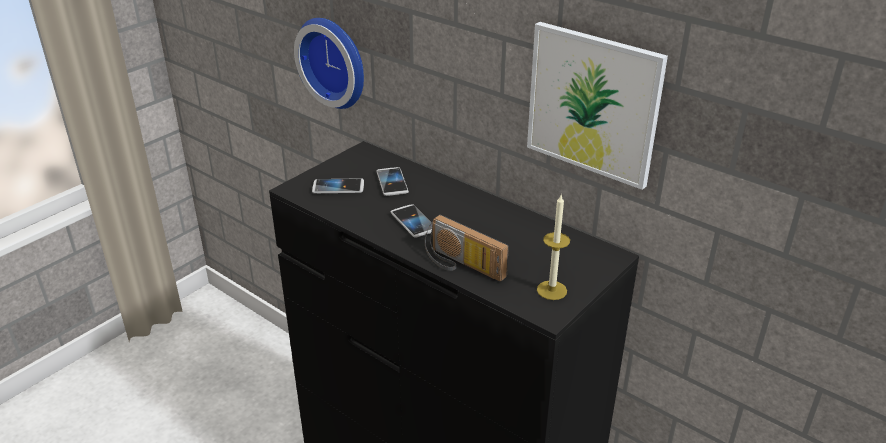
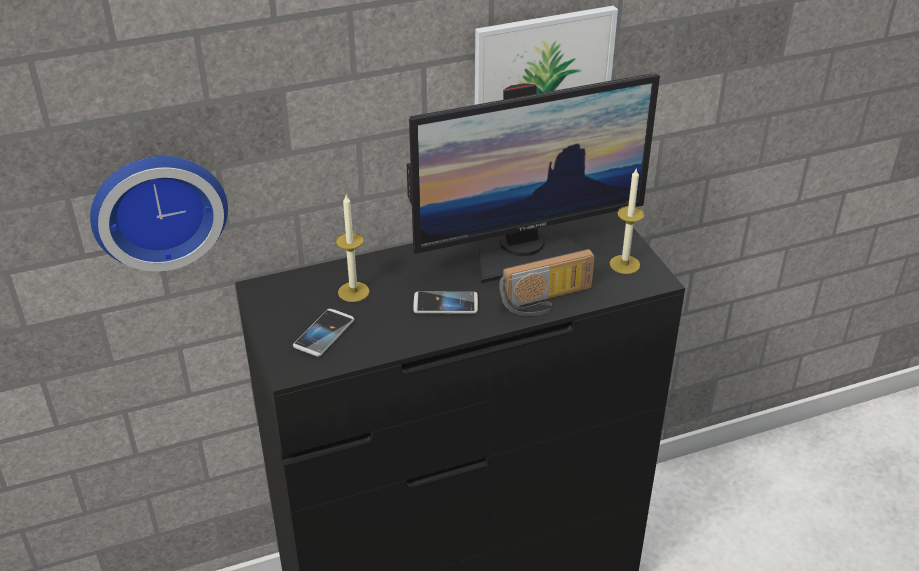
camera: 60 degrees left, 5 degrees up
phone [377,167,409,196] -> candle [336,195,369,302]
none -> monitor [407,74,660,283]

